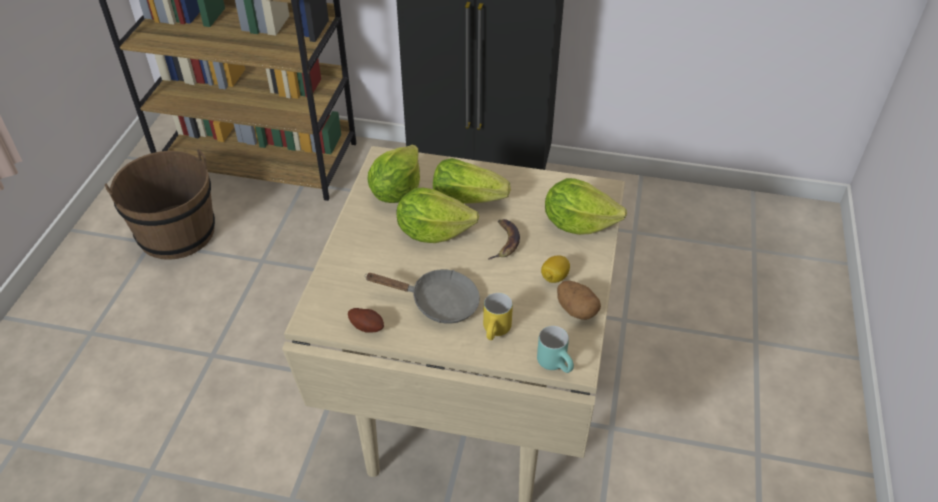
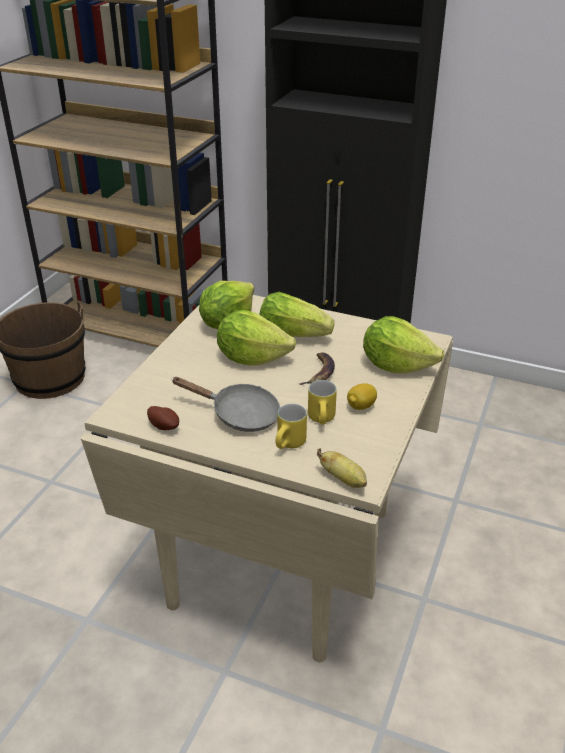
camera: 10 degrees right, 10 degrees down
turquoise mug [537,326,574,373] -> banana [317,448,367,488]
potato [557,281,601,320] -> none
none -> yellow mug [308,380,337,425]

